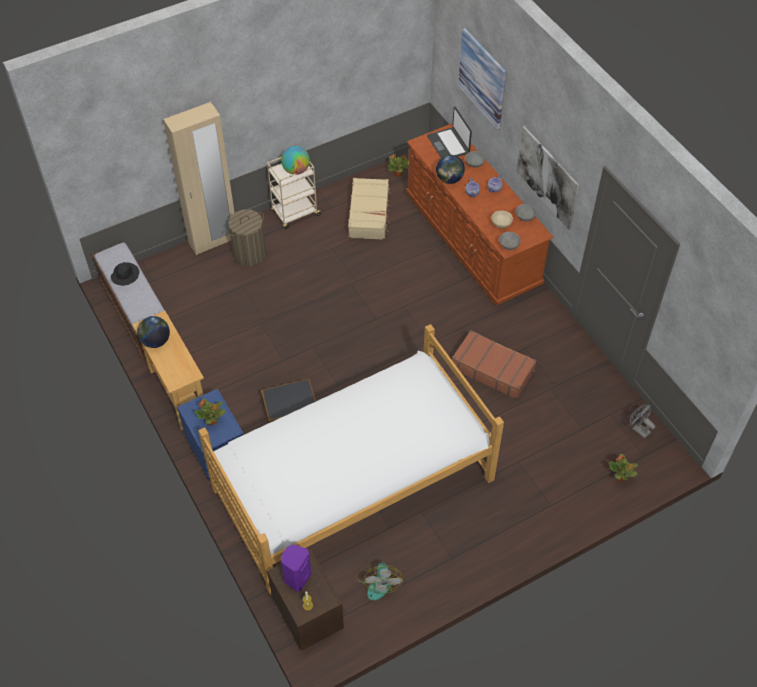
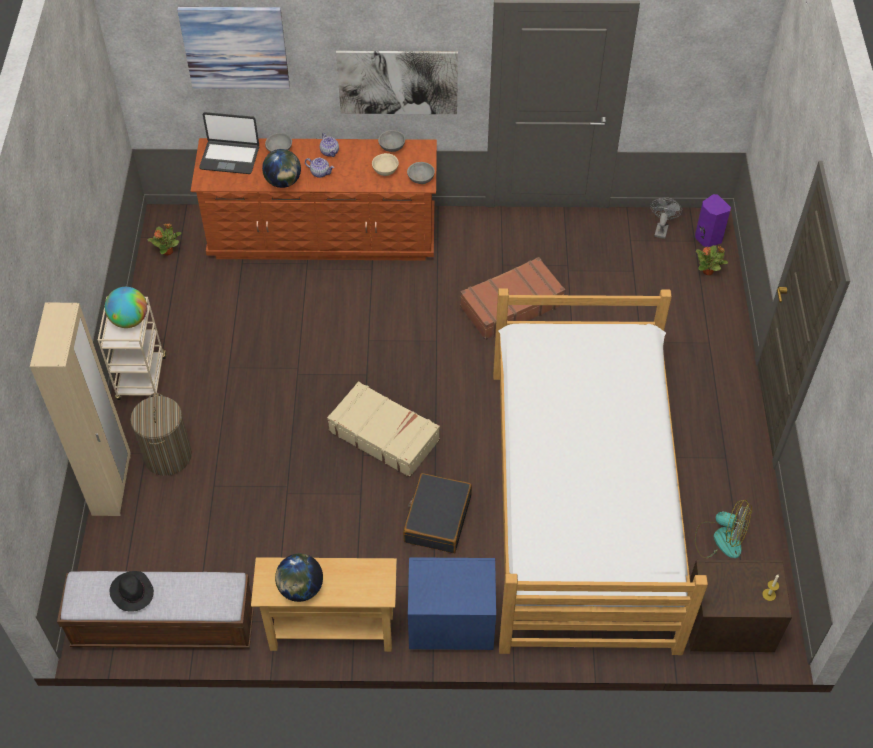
camera: 60 degrees left, 0 degrees up
potted plant [195,399,226,425] -> none
purple speaker [281,544,311,592] -> purple speaker moved to [695,194,731,247]
beige suitcase [348,178,391,240] -> beige suitcase moved to [327,381,440,478]
grey fan [630,405,655,438] -> grey fan turned 120 degrees clockwise [650,197,683,239]

